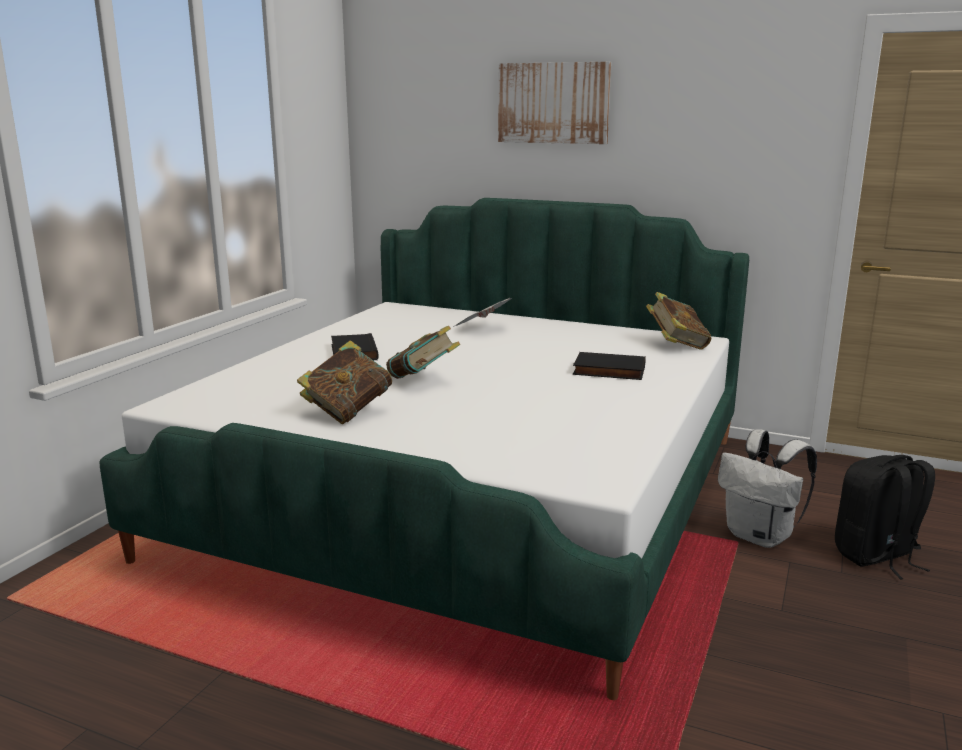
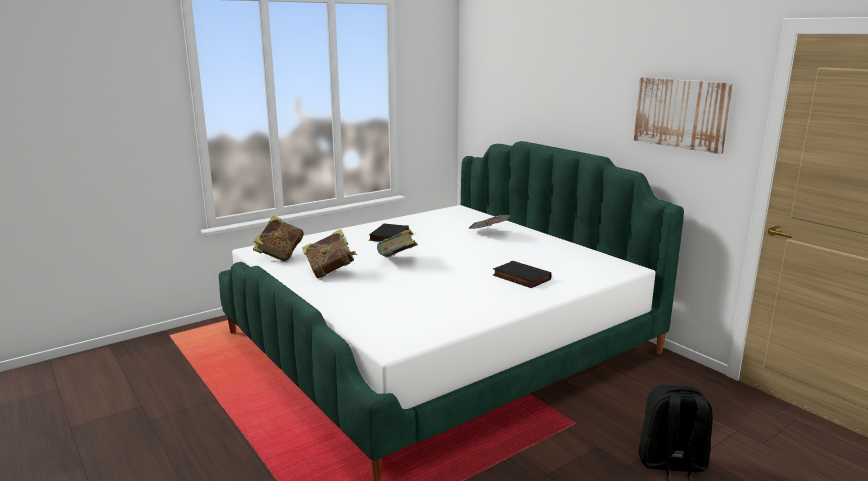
camera: 30 degrees right, 0 degrees up
picture [498,62,611,144] -> picture moved to [634,77,733,154]
book [646,292,711,350] -> book moved to [253,216,304,262]
white backpack [718,429,817,548] -> none

